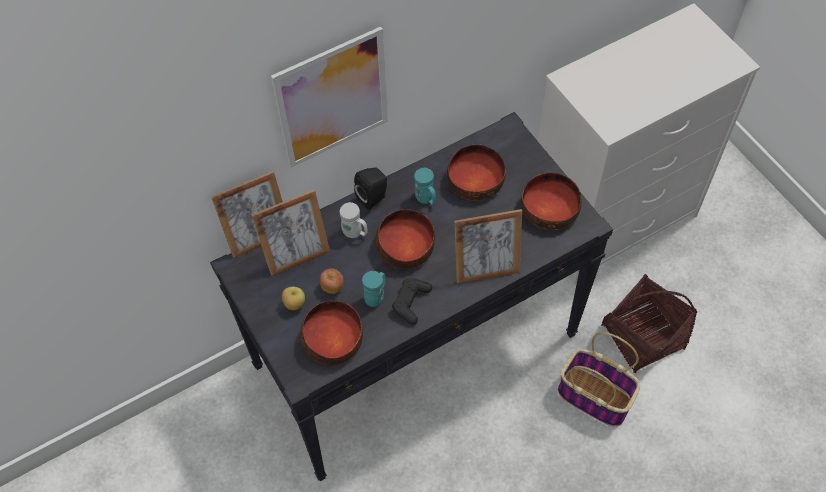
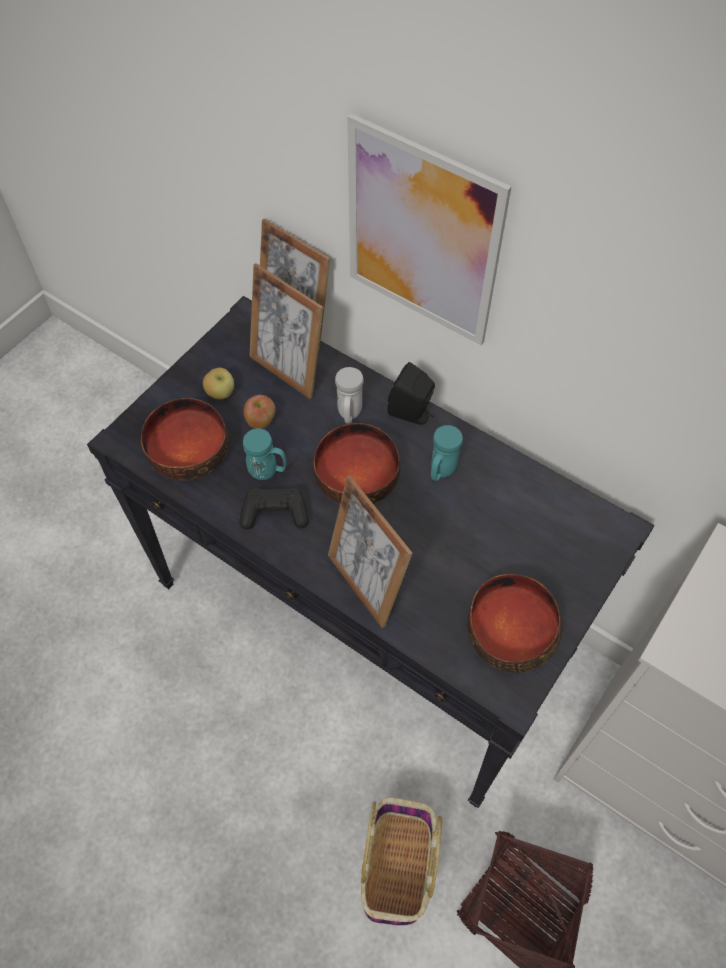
camera: 65 degrees right, 0 degrees up
bowl [447,144,506,201] -> none

